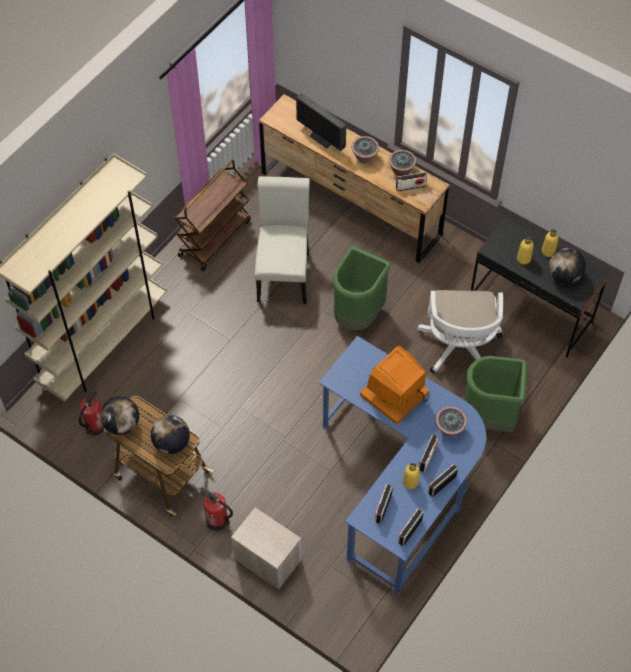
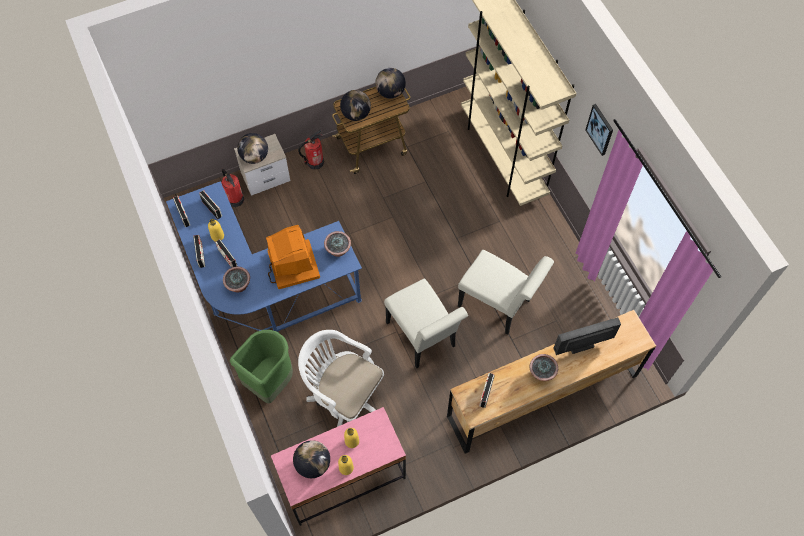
camera: 120 degrees right, 5 degrees up
fire extinguisher [79,386,104,435] -> fire extinguisher moved to [221,169,244,207]
brown cart [174,160,251,271] -> none
green trash can [333,246,390,330] -> white chair [384,278,468,368]
potted plant [389,150,416,176] -> potted plant moved to [324,231,351,257]
black desk [471,217,609,357] -> pink desk [271,407,406,526]
none -> globe [237,133,268,164]
none -> picture [585,104,613,156]

